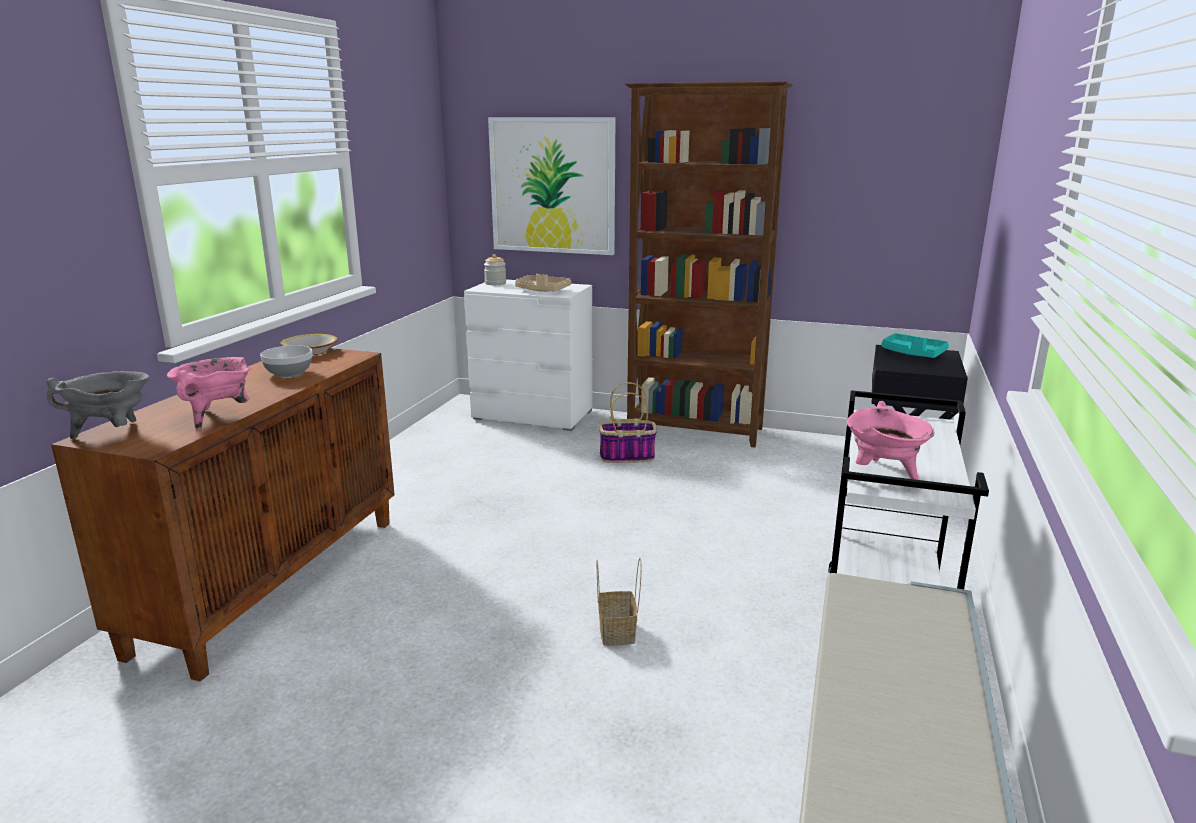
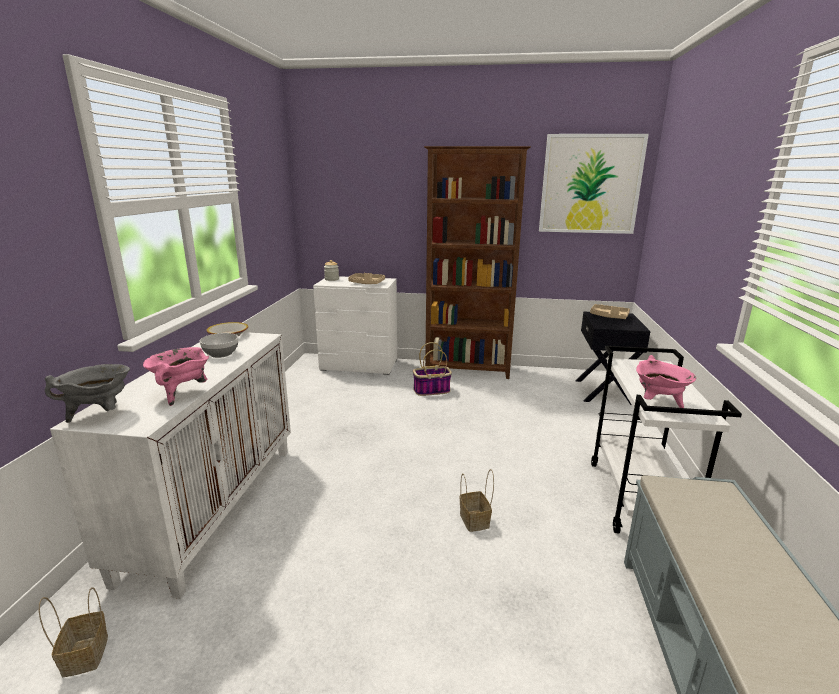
camera: 10 degrees left, 0 degrees up
brown cabinet [51,348,395,682] -> white cabinet [50,332,291,599]
picture [488,117,615,255] -> picture moved to [539,134,649,234]
turquoise tray [881,333,949,358] -> beige tray [590,304,630,319]
none -> basket [39,587,108,678]

